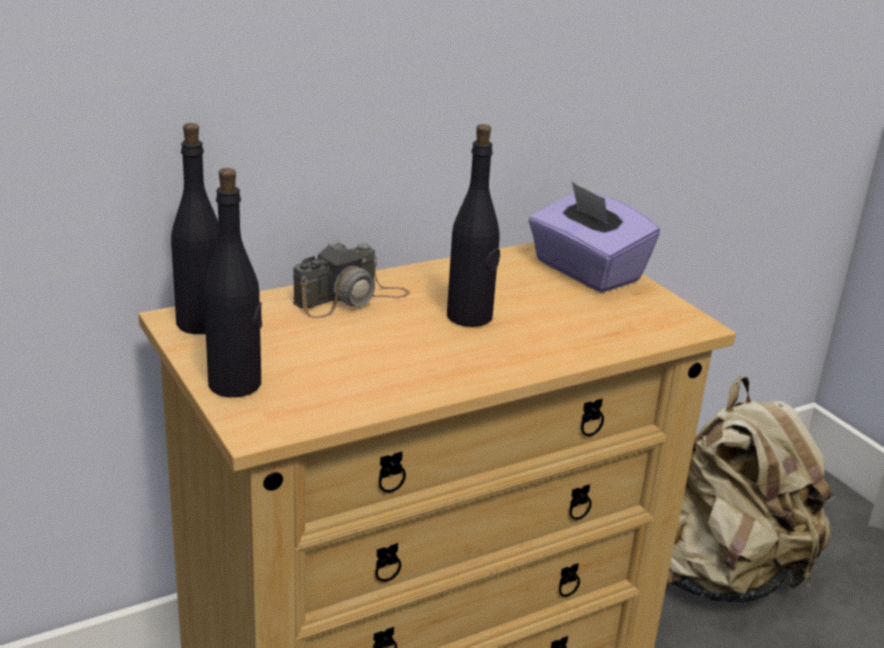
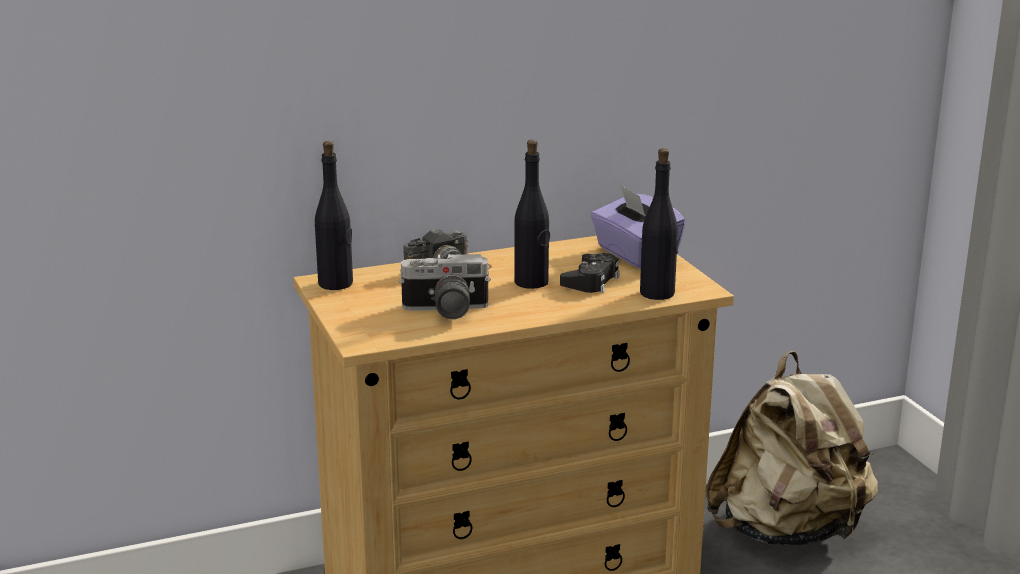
camera: 10 degrees right, 5 degrees down
black bottle [204,168,262,397] -> black bottle moved to [640,148,679,300]
none -> camera [399,254,491,319]
none -> black game controller [560,253,620,293]

